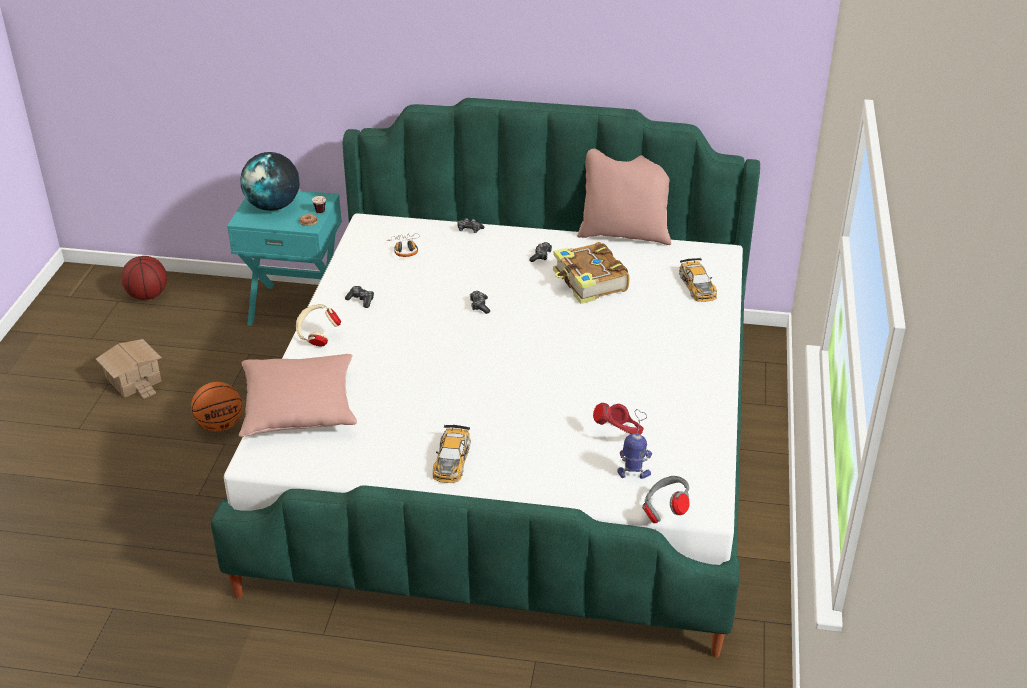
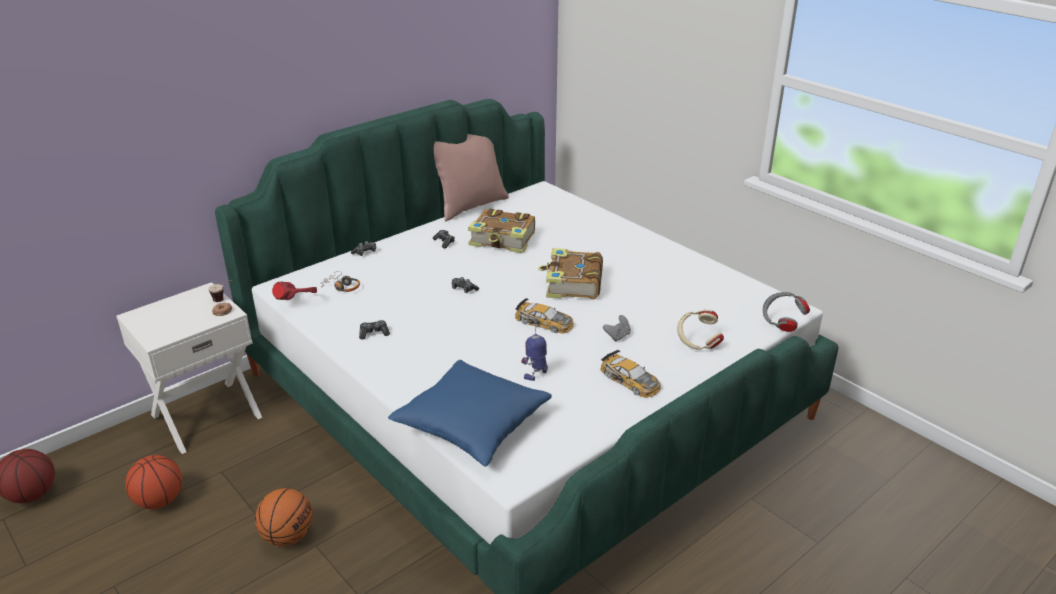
camera: 50 degrees left, 5 degrees down
toy house [96,339,162,399] -> none
turquoise nightstand [227,191,342,326] -> white nightstand [116,282,262,454]
pink pillow [239,354,357,437] -> blue pillow [388,360,552,467]
globe [241,152,299,211] -> none
beige headphones [296,304,341,347] -> beige headphones moved to [677,310,724,350]
red headphones [593,403,644,435] -> red headphones moved to [272,281,317,300]
toy robot [617,409,652,479] -> toy robot moved to [521,312,548,381]
toy car [679,258,717,302] -> toy car moved to [515,298,574,333]
none -> basketball [125,455,182,509]
none -> book [538,248,603,299]
none -> grey game controller [603,315,631,342]

